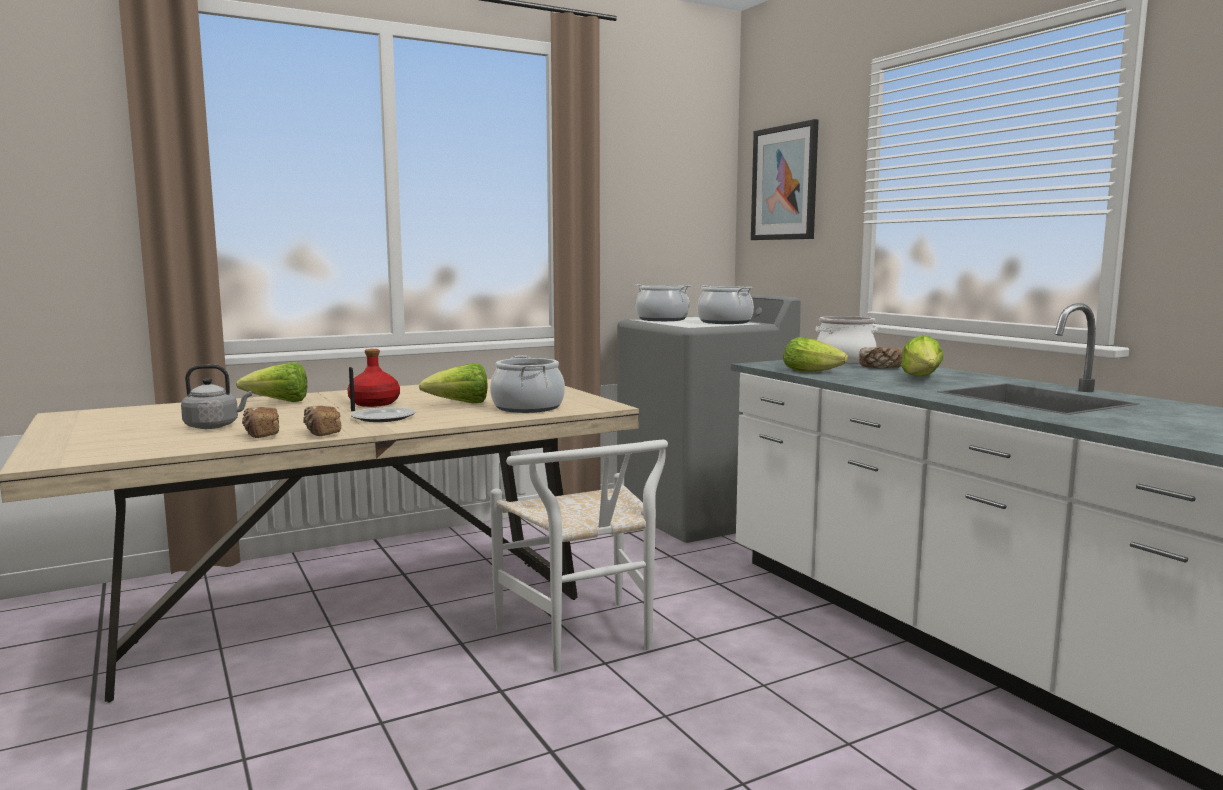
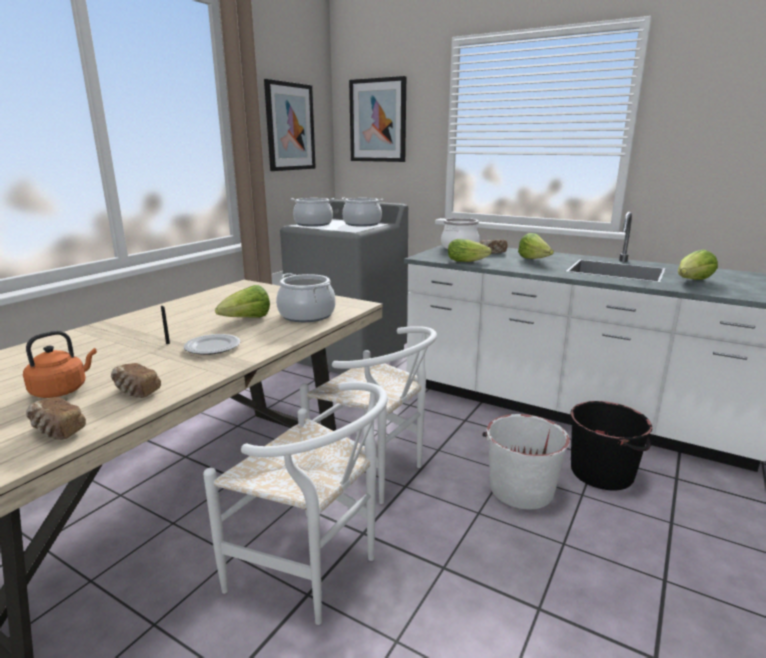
camera: 30 degrees left, 10 degrees up
grey kettle [181,365,252,429] -> orange kettle [23,331,97,398]
lettuce [236,362,307,402] -> lettuce moved to [678,250,718,280]
bread [303,406,341,436] -> bread moved to [26,397,86,440]
red bottle [347,349,400,407] -> none
none -> white chair [203,382,388,625]
none -> picture [264,79,316,171]
none -> white bucket [483,414,571,509]
none -> black bucket [571,401,652,491]

